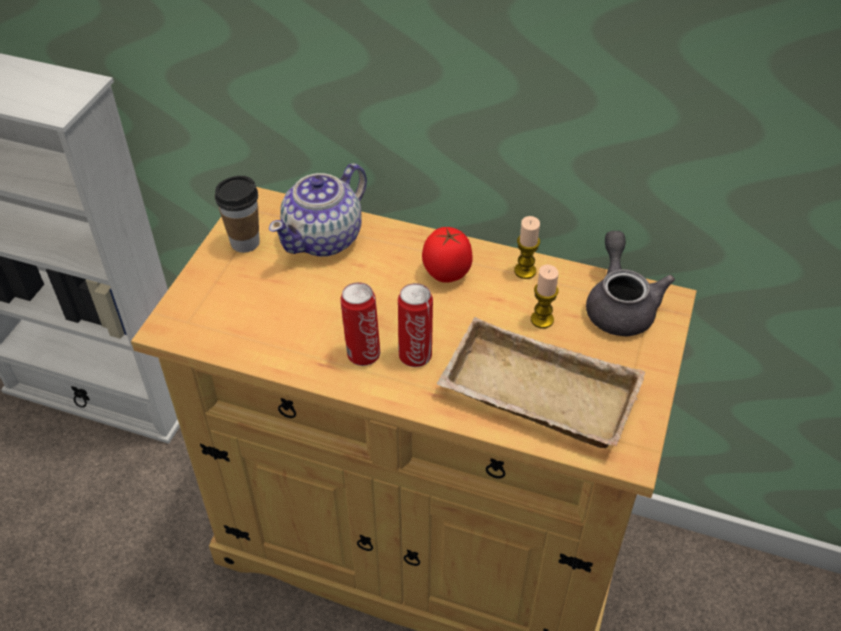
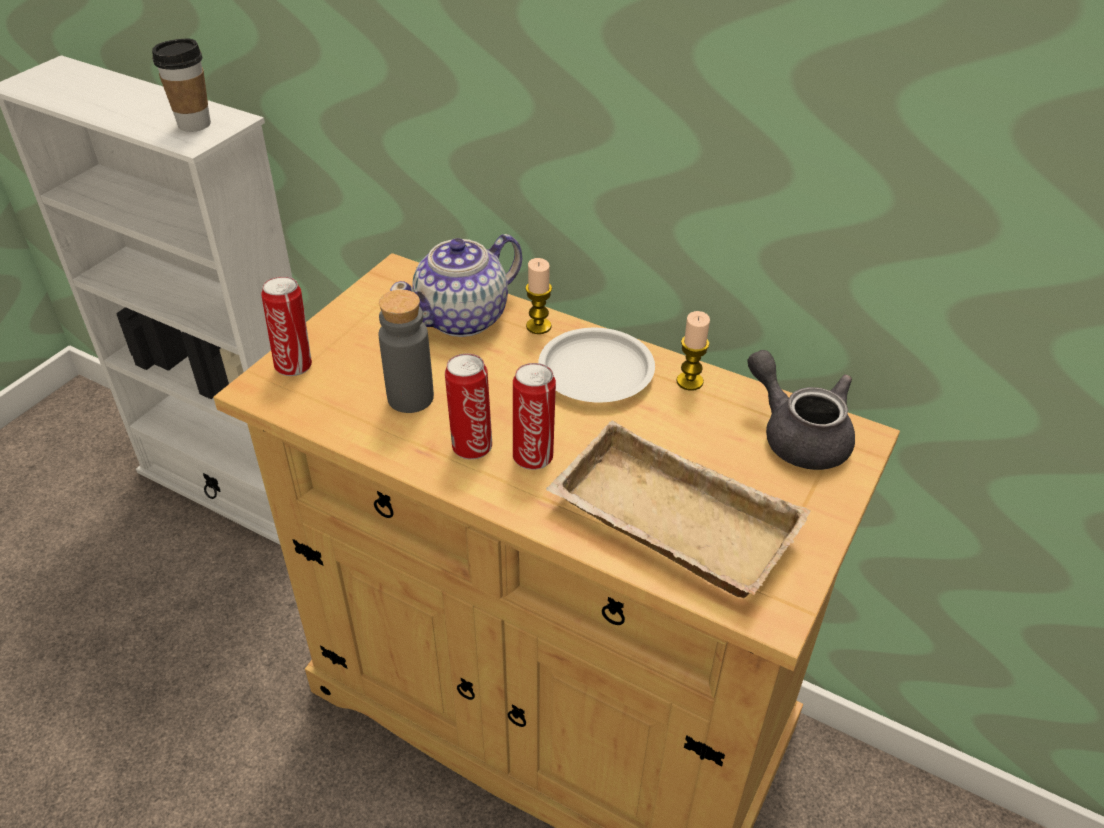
camera: 10 degrees right, 5 degrees down
cup [215,176,260,253] -> cup moved to [152,39,211,132]
tomato [422,227,472,283] -> white plate [538,328,655,402]
candle [531,265,559,328] -> candle moved to [526,258,552,334]
grey teapot [586,231,675,336] -> grey teapot turned 45 degrees counterclockwise [747,350,855,470]
none -> can [261,276,312,376]
none -> grey bottle [379,290,434,413]

